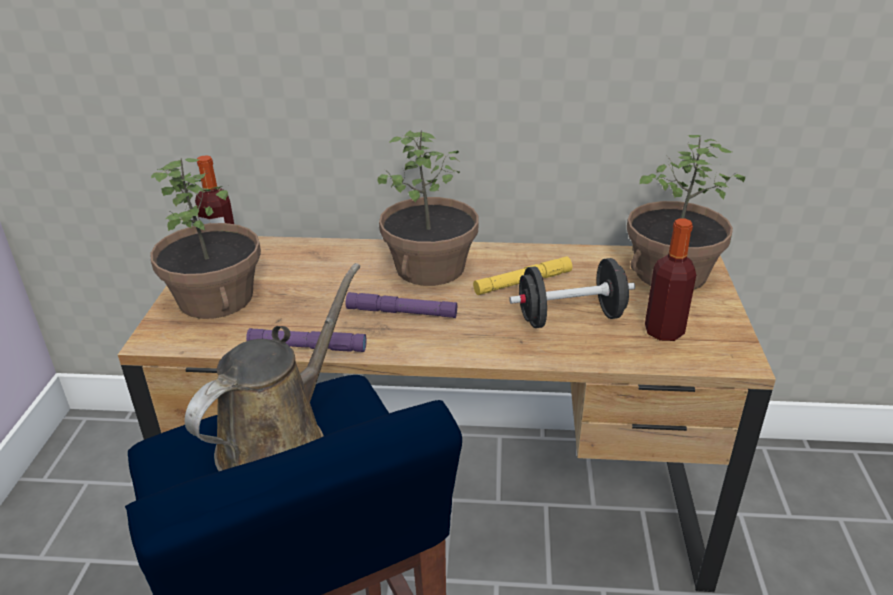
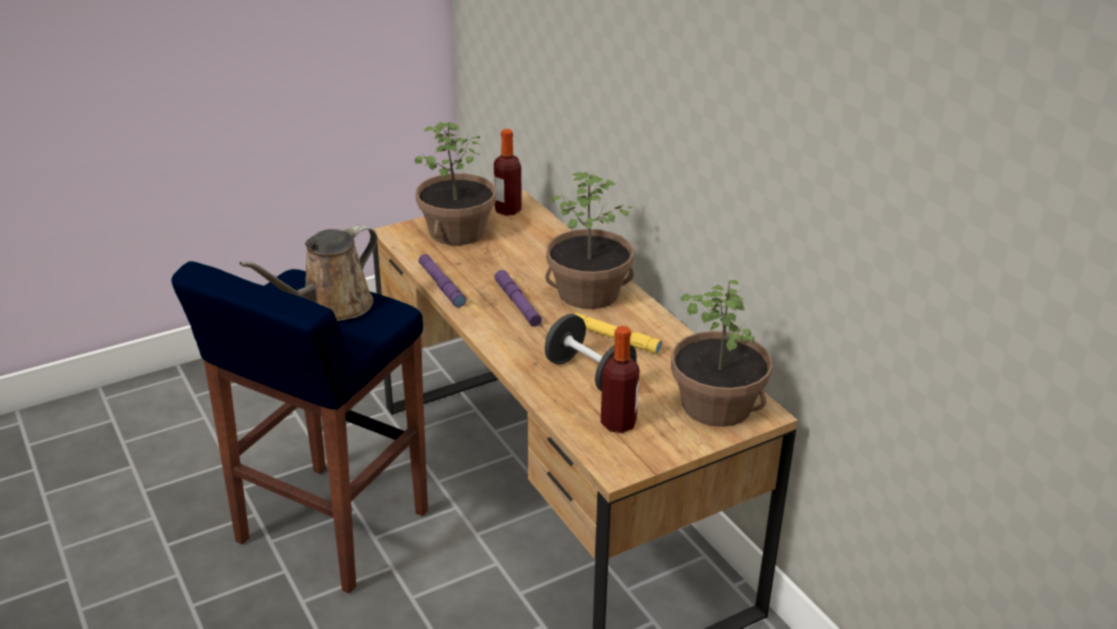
camera: 55 degrees right, 0 degrees up
brown watering can [185,263,361,471] -> brown watering can turned 135 degrees clockwise [239,225,378,321]

